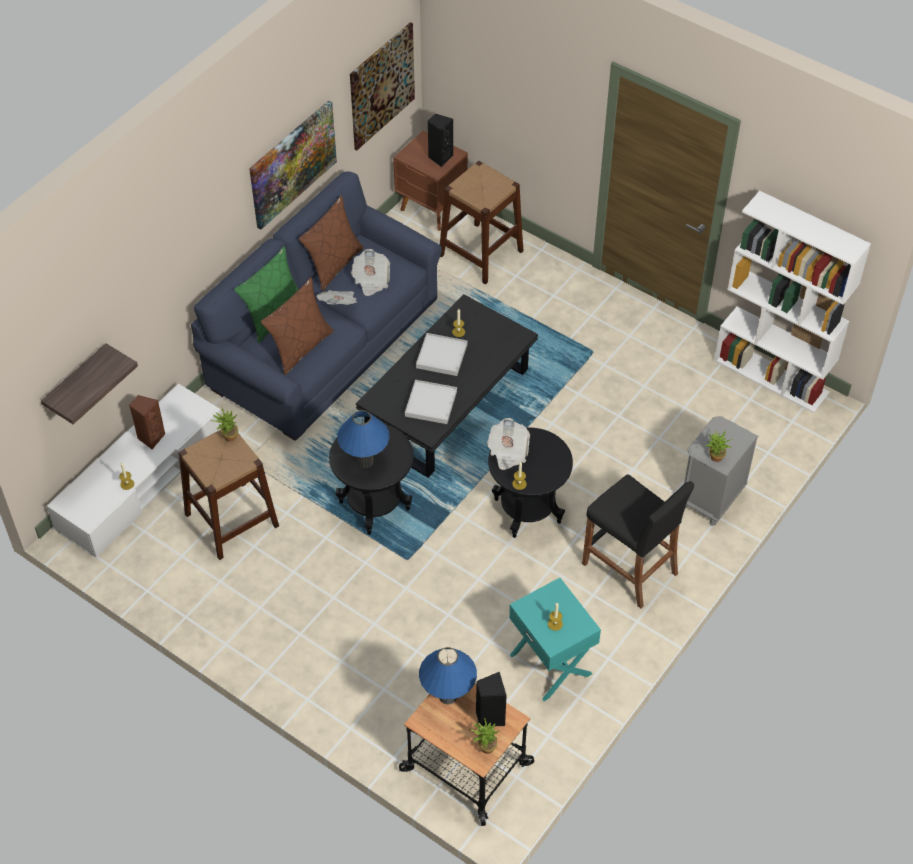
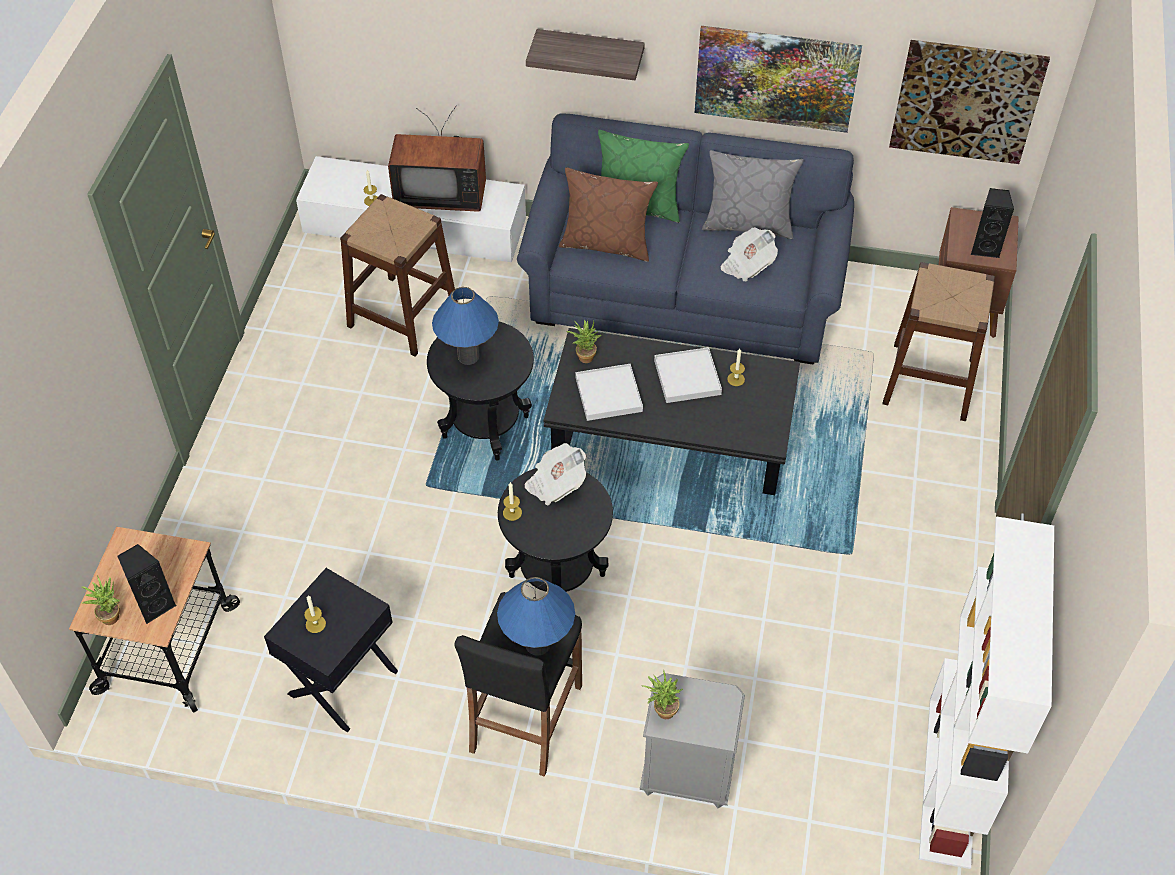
camera: 65 degrees right, 0 degrees up
shelf [41,343,138,424] -> shelf moved to [526,29,645,80]
brown speaker [129,395,165,450] -> television [388,105,486,212]
potted plant [211,407,238,442] -> potted plant moved to [566,320,601,363]
brown pillow [299,195,364,291] -> grey pillow [702,150,804,239]
newspaper [317,290,357,305] -> none
blue table lamp [419,647,477,704] -> blue table lamp moved to [497,577,575,656]
turquoise side table [509,578,601,701] -> black side table [264,568,398,732]

